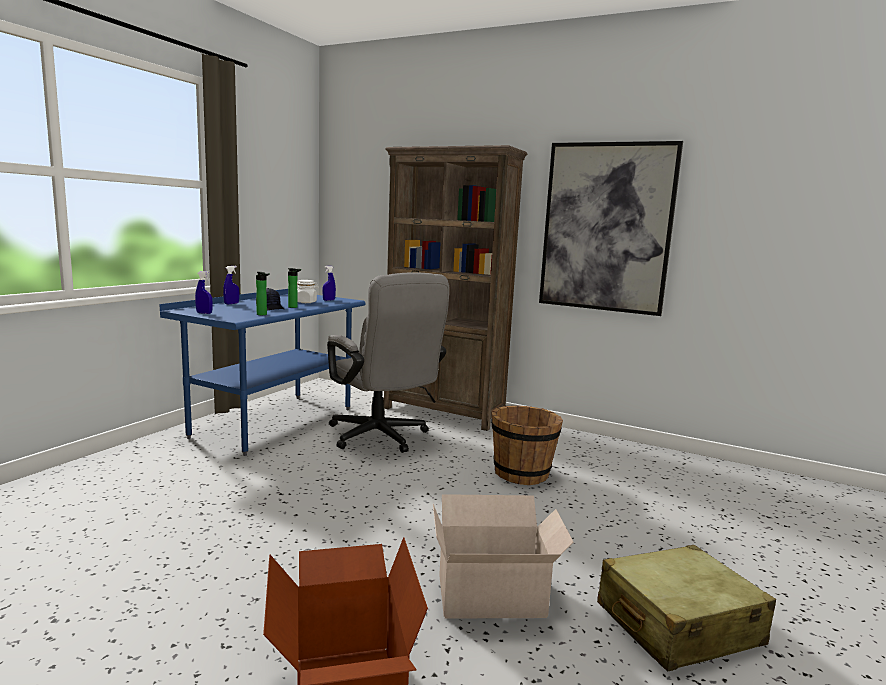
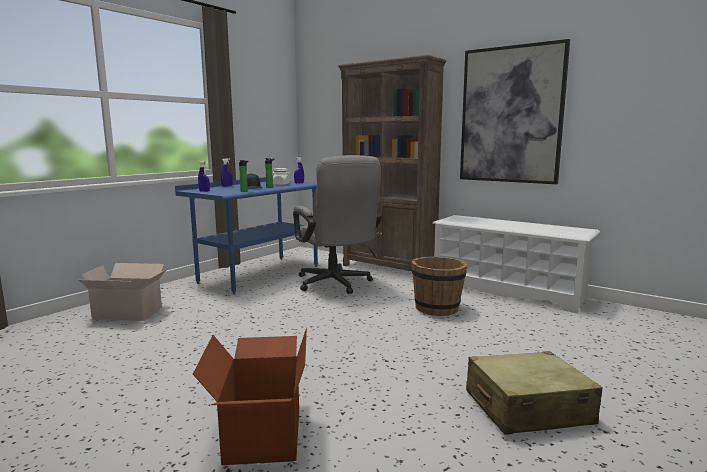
camera: 10 degrees right, 0 degrees up
cardboard box [433,494,573,619] -> cardboard box moved to [79,263,167,321]
none -> white shoe rack [433,215,600,314]

